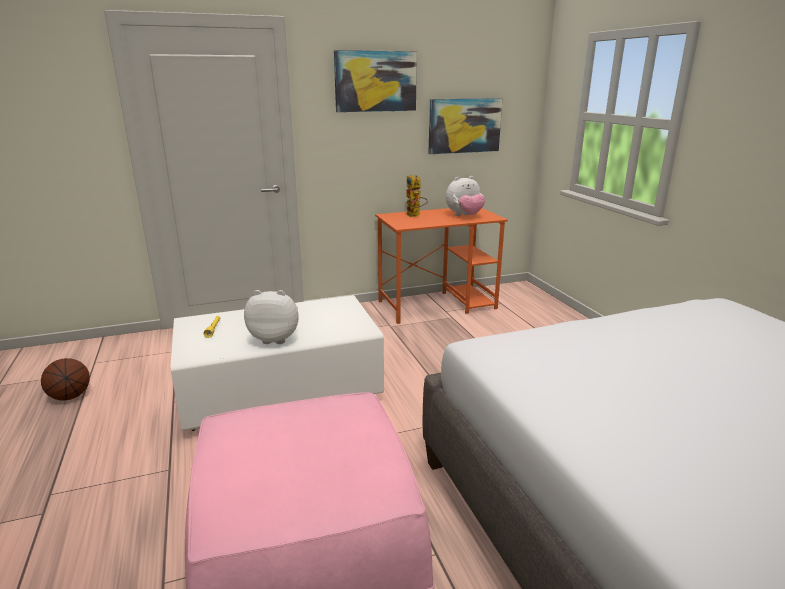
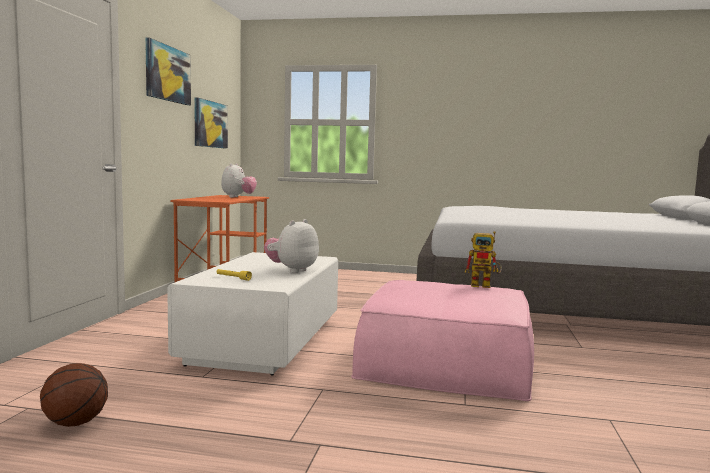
camera: 60 degrees left, 15 degrees down
toy robot [406,175,428,217] -> toy robot moved to [465,231,502,288]

